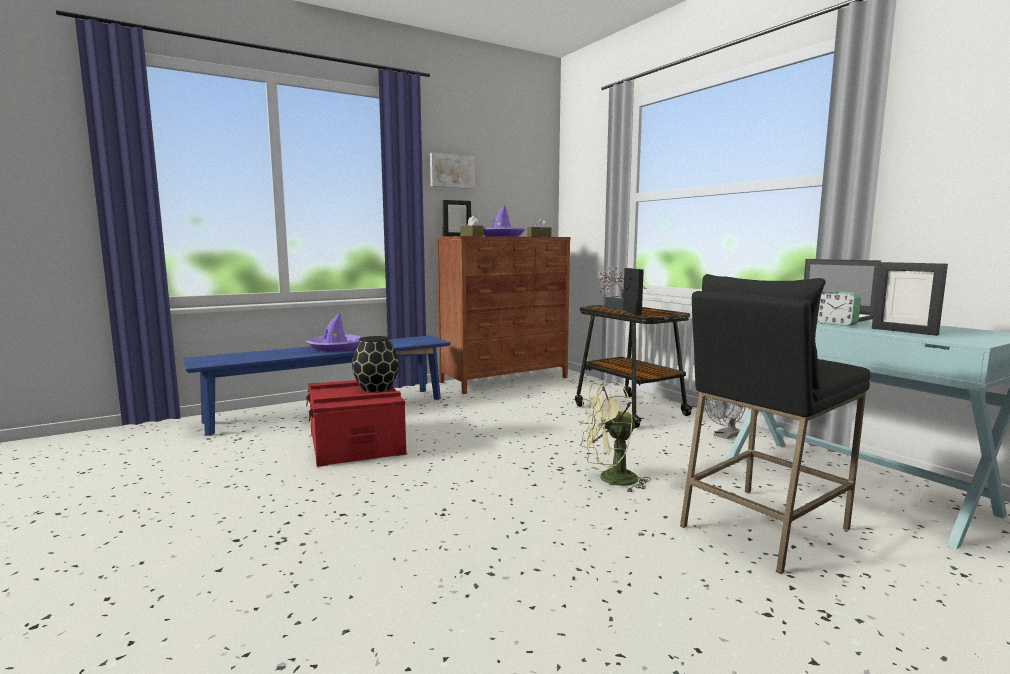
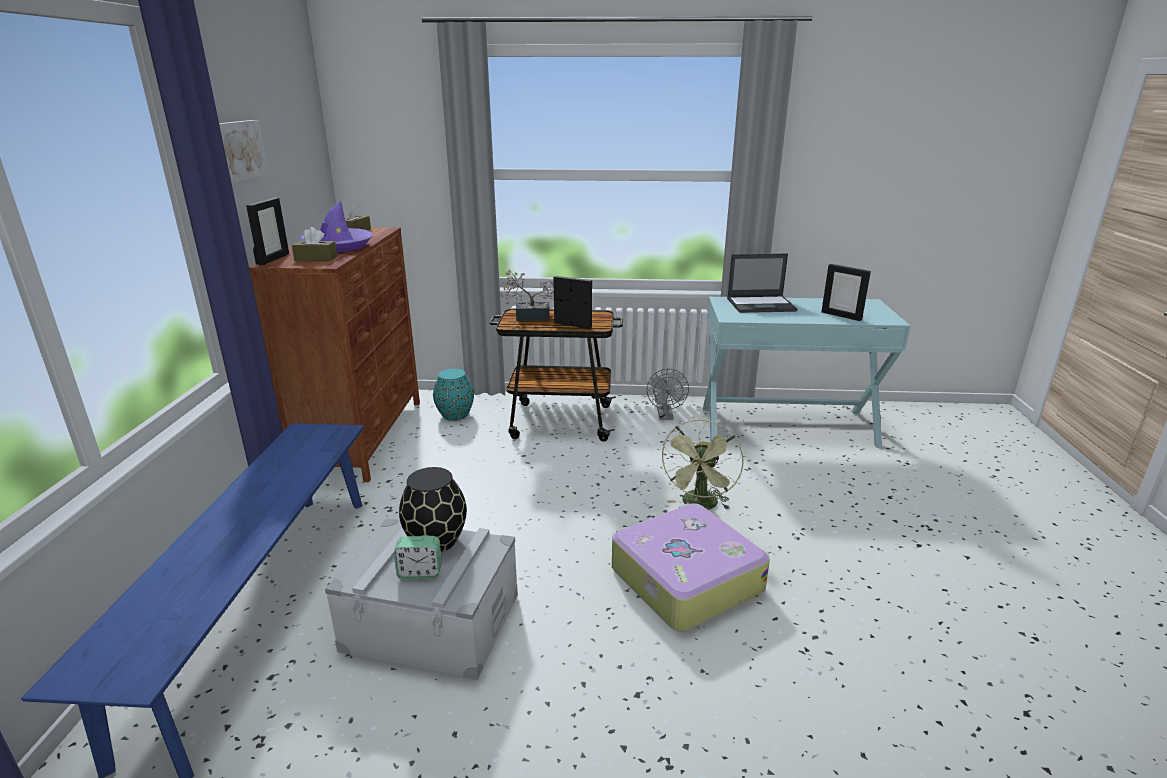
camera: 55 degrees left, 15 degrees up
purple hat [306,313,362,352] -> none
red storage box [306,380,406,467] -> grey storage box [325,518,518,680]
black stool [680,274,871,574] -> none
alarm clock [817,291,861,326] -> alarm clock moved to [394,536,442,580]
picture frame [872,262,948,336] -> picture frame turned 45 degrees clockwise [821,264,871,321]
none -> turquoise vase [433,369,474,421]
none -> suitcase [612,503,770,631]

